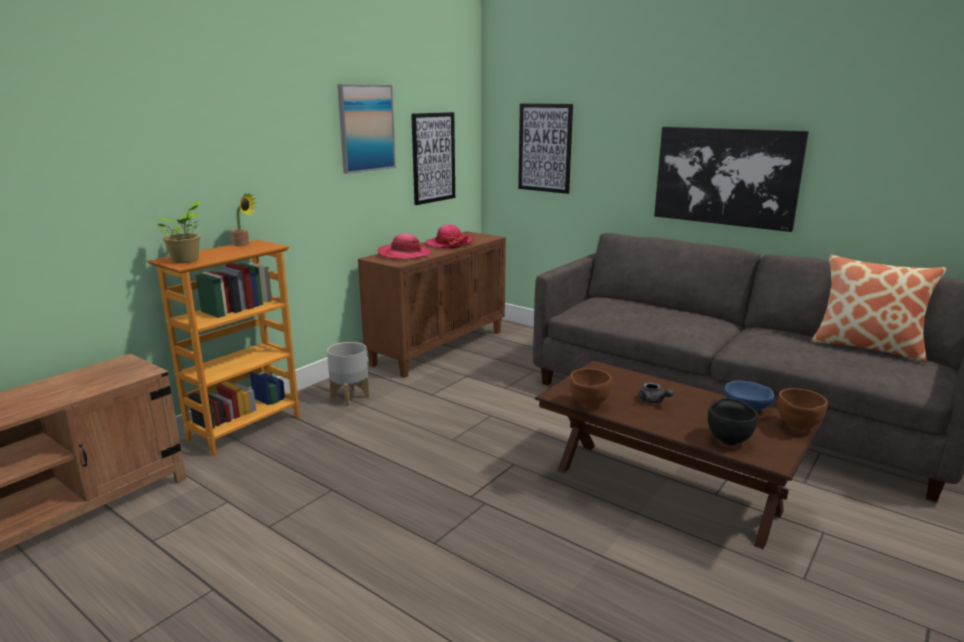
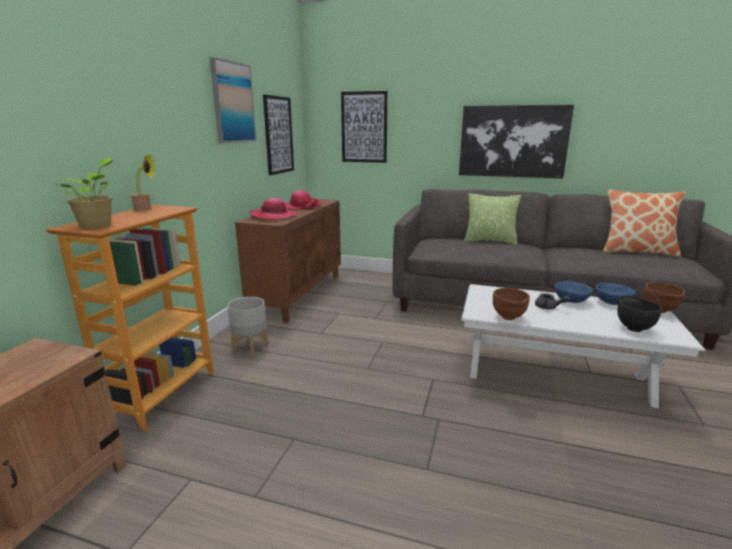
camera: 20 degrees left, 0 degrees up
brown coffee table [535,361,823,549] -> white coffee table [461,284,705,408]
none -> pillow [464,193,521,245]
none -> blue bowl [554,281,593,303]

